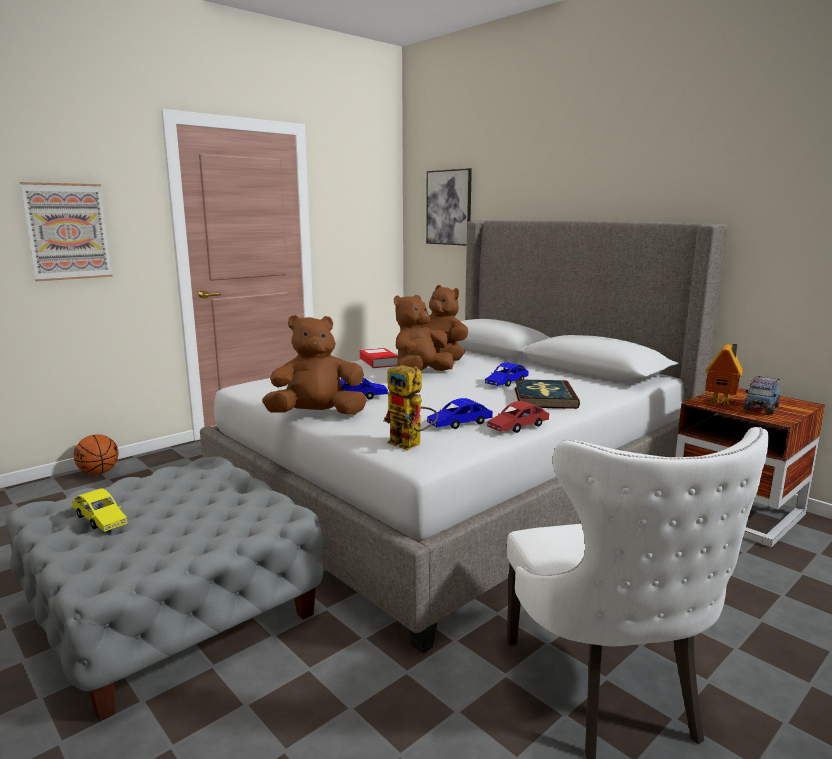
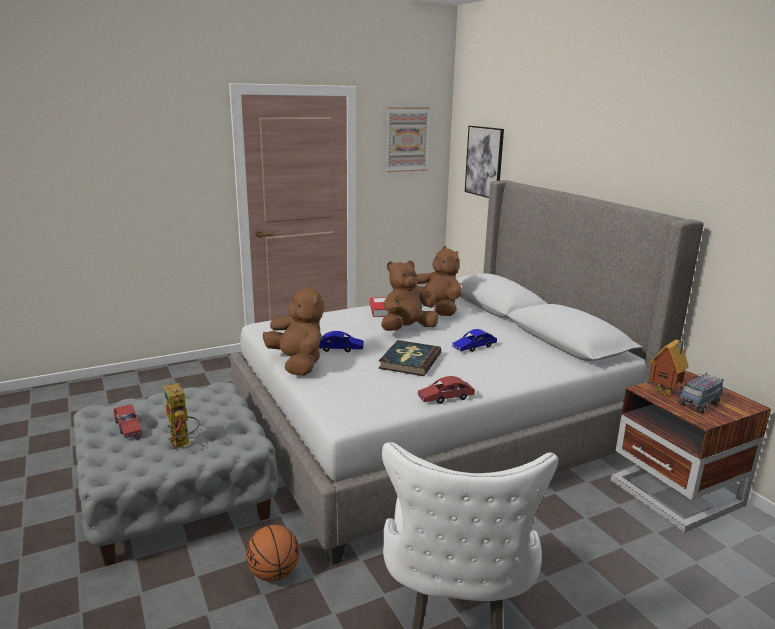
camera: 15 degrees right, 5 degrees up
picture [20,182,112,281] -> picture moved to [386,107,430,172]
yellow toy car [72,488,128,532] -> red toy car [113,404,142,438]
basketball [74,434,119,475] -> basketball moved to [246,525,299,582]
brown plush toy [262,315,367,414] -> brown plush toy turned 60 degrees clockwise [263,284,324,376]
toy robot [384,365,438,450] -> toy robot moved to [164,383,199,449]
blue toy car [427,398,493,429] -> none
book [515,379,580,409] -> book moved to [379,340,441,376]

